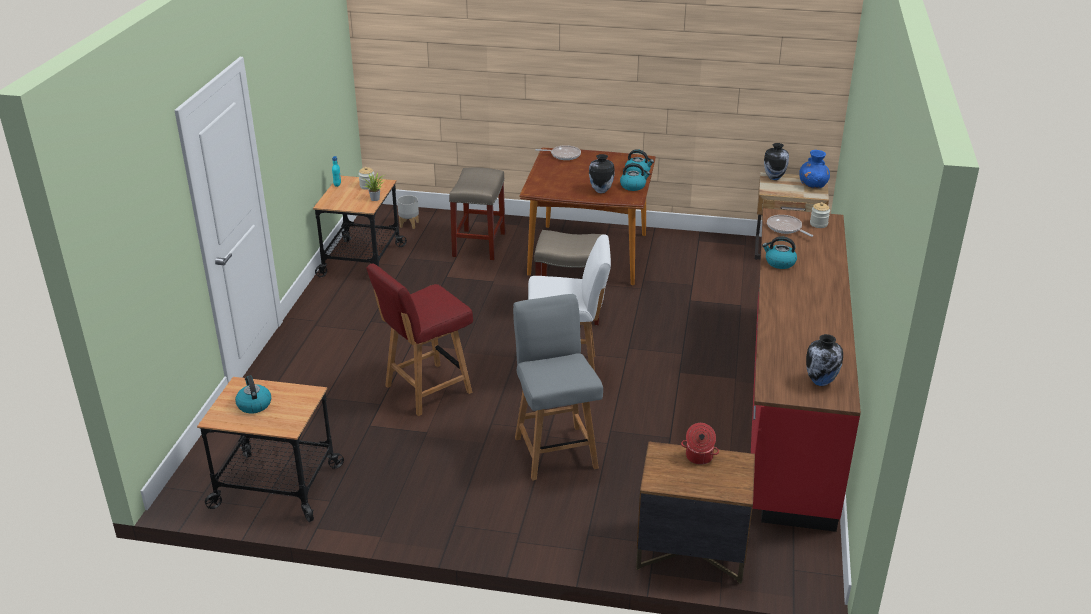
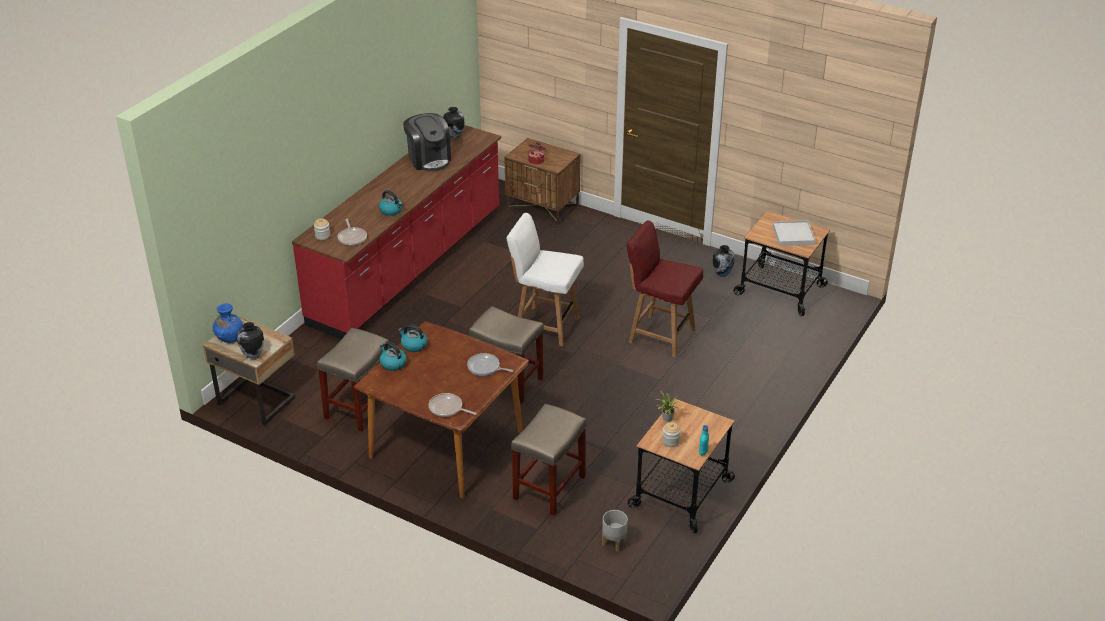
camera: 160 degrees left, 5 degrees up
kettle [235,375,271,413] -> white tray [773,220,815,246]
red chair [367,263,473,416] -> red chair turned 135 degrees counterclockwise [626,220,703,358]
grey chair [513,294,603,481] -> none
vase [589,154,614,193] -> vase moved to [713,245,735,277]
none -> beige stool [317,328,390,432]
none -> coffee machine [403,113,451,172]
none -> frying pan [467,353,513,376]

